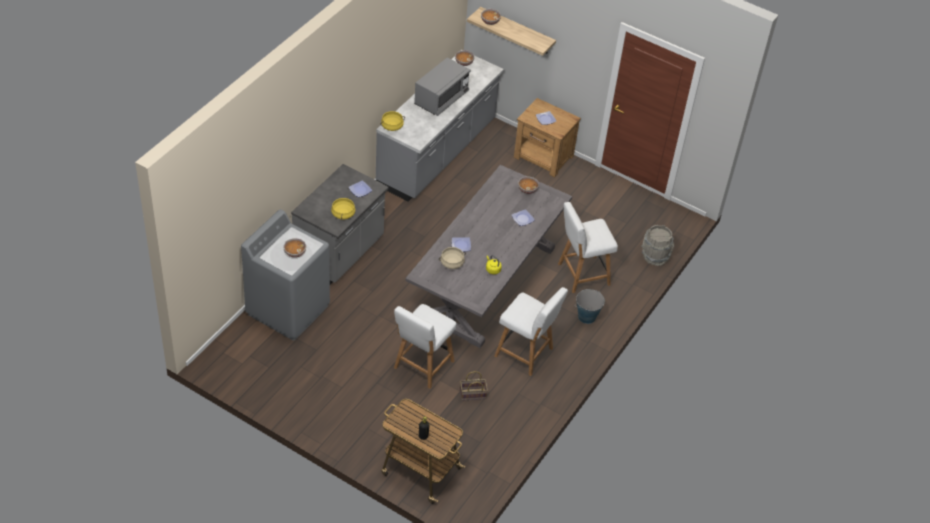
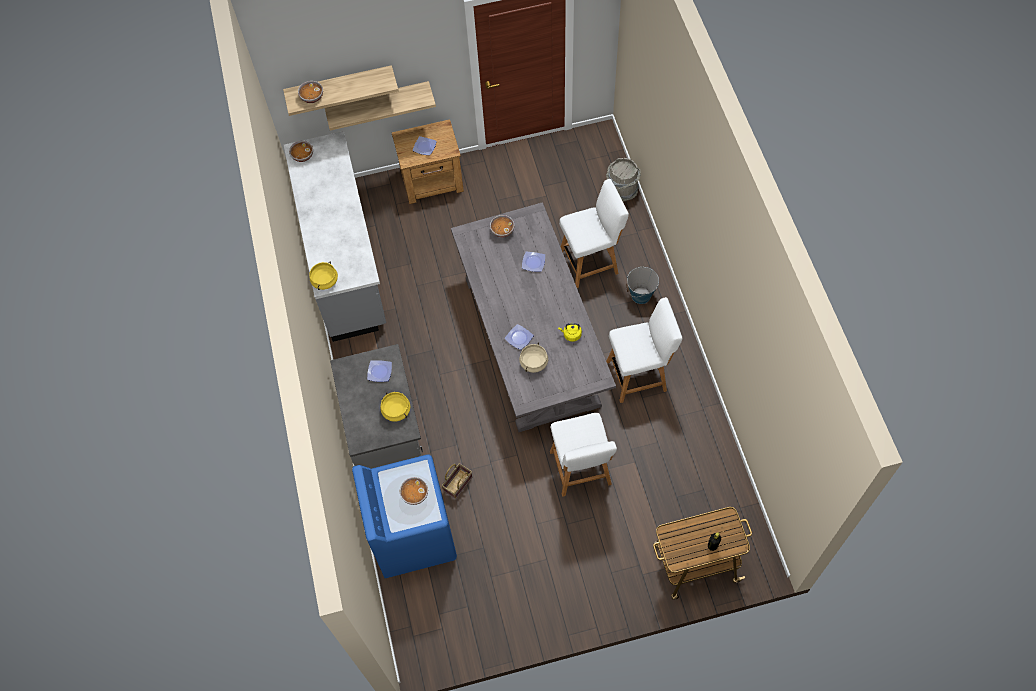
camera: 40 degrees left, 15 degrees up
grey washing machine [241,209,330,341] -> blue washing machine [352,455,457,578]
grey microwave [414,58,471,116] -> none
basket [460,371,488,401] -> basket moved to [442,463,472,499]
white chair [558,202,618,293] -> white chair turned 135 degrees counterclockwise [559,179,629,288]
none -> shelf [325,81,436,131]

